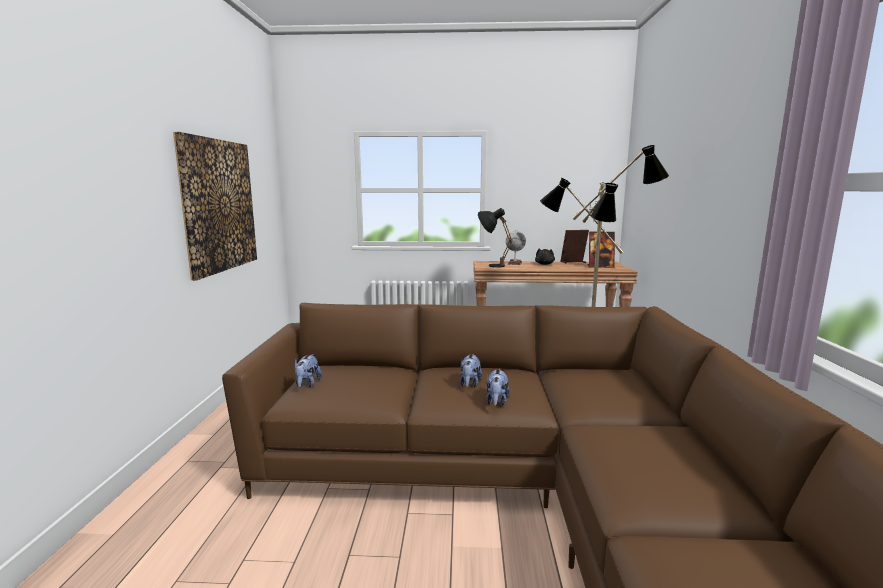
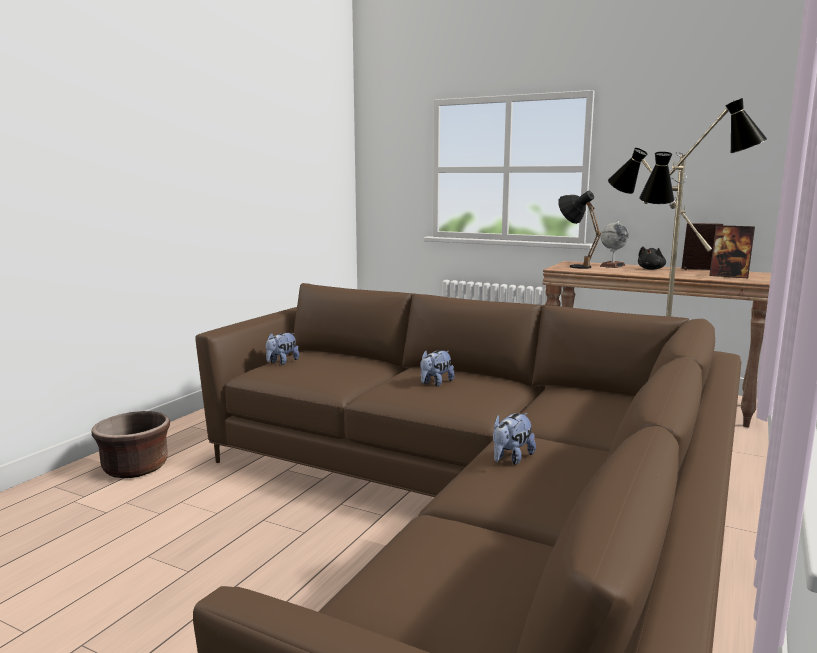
camera: 25 degrees right, 0 degrees up
picture [173,132,257,281] -> none
plush toy [486,368,510,406] -> plush toy moved to [493,413,536,465]
none -> brown planter [92,411,170,478]

